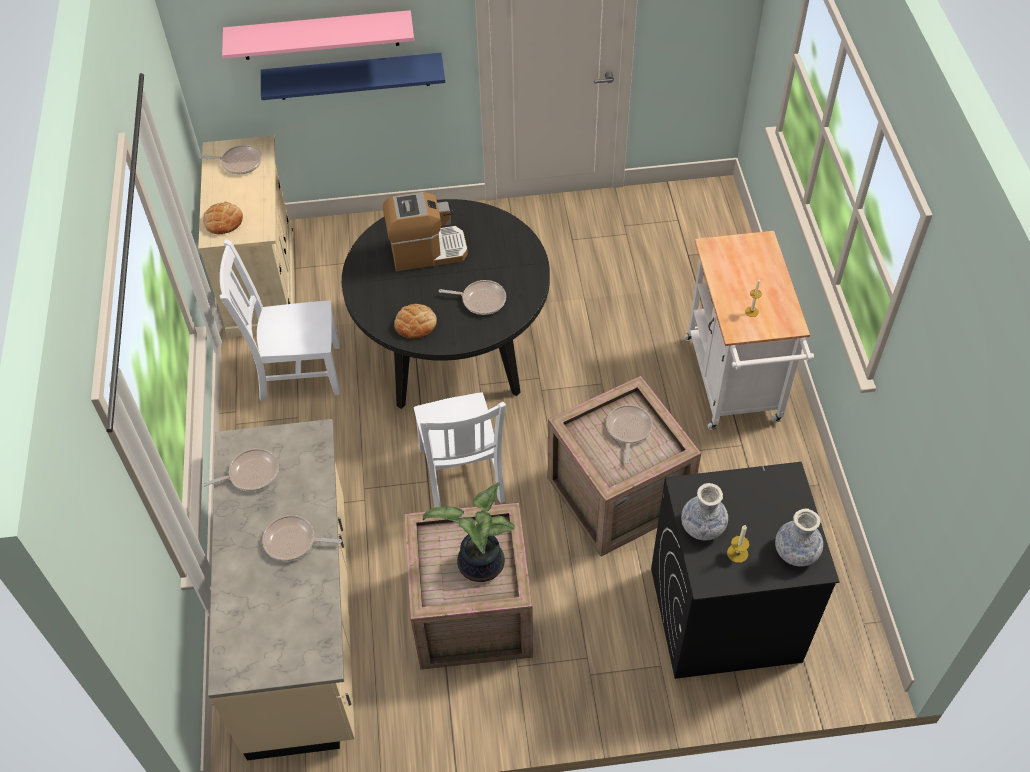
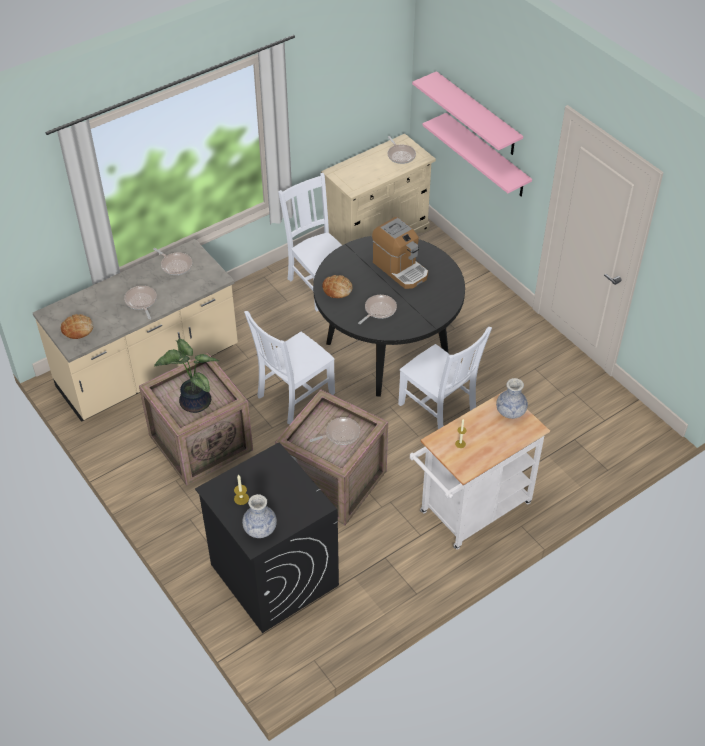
camera: 60 degrees right, 5 degrees down
bread [203,202,243,234] -> bread moved to [61,314,93,339]
blue shelf [261,53,445,100] -> pink shelf [422,113,532,197]
frying pan [439,280,506,315] -> frying pan turned 120 degrees counterclockwise [358,295,397,324]
vase [681,483,728,540] -> vase moved to [496,378,528,419]
none -> white chair [398,327,492,429]

